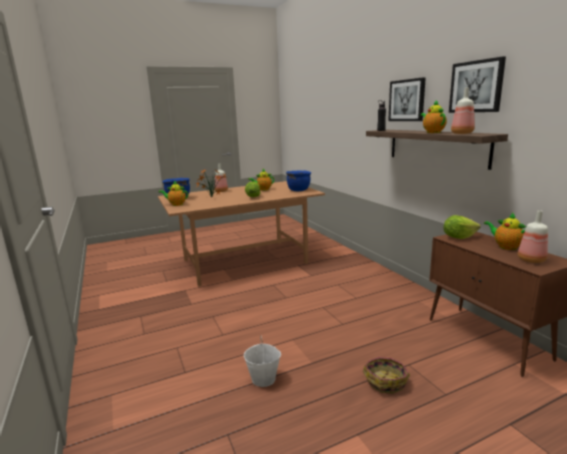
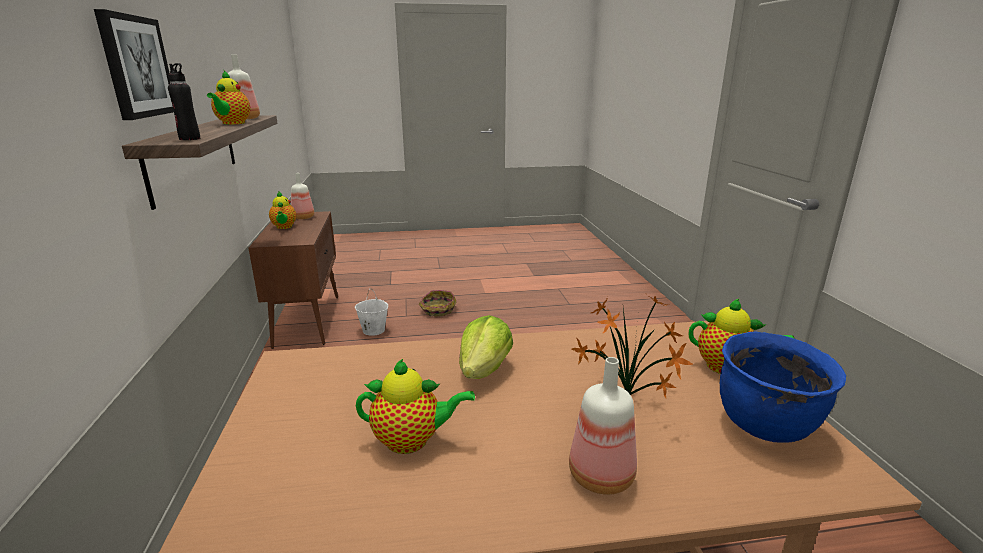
camera: 165 degrees left, 5 degrees up
white bucket [244,336,281,387] -> white bucket moved to [355,288,388,336]
blue cooking pot [286,171,311,191] -> none
lettuce [443,215,481,239] -> none
picture [449,57,506,113] -> none

